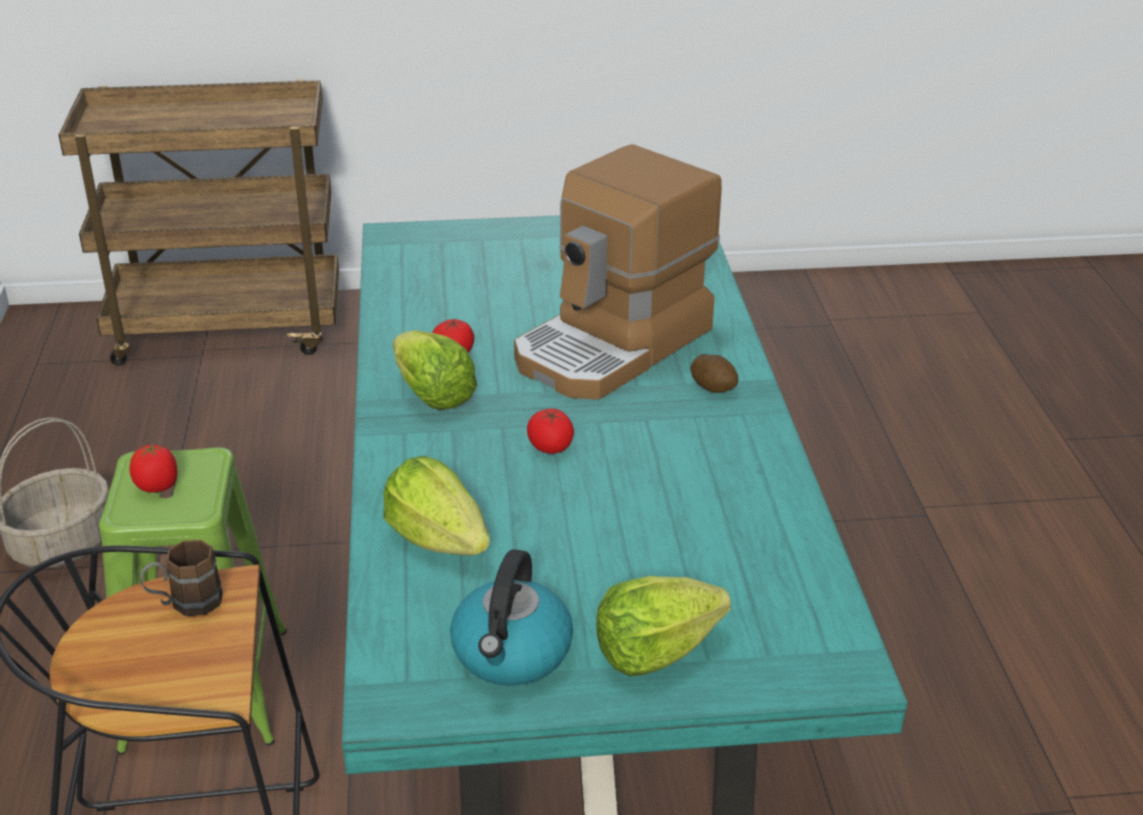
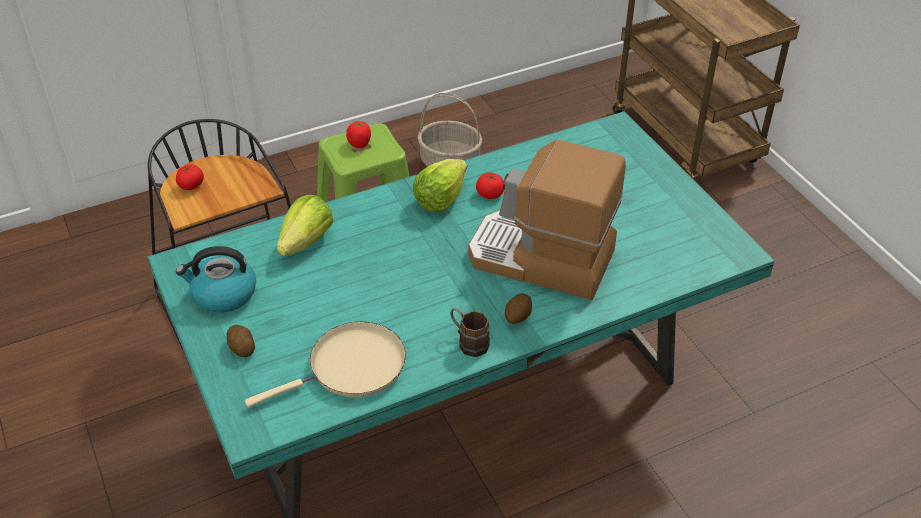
camera: 70 degrees right, 10 degrees up
brown mug [140,540,223,616] -> brown mug moved to [451,308,490,357]
tomato [527,409,574,454] -> tomato moved to [176,165,204,190]
lettuce [596,576,731,676] -> potato [227,325,255,357]
none -> beige frying pan [245,322,406,408]

